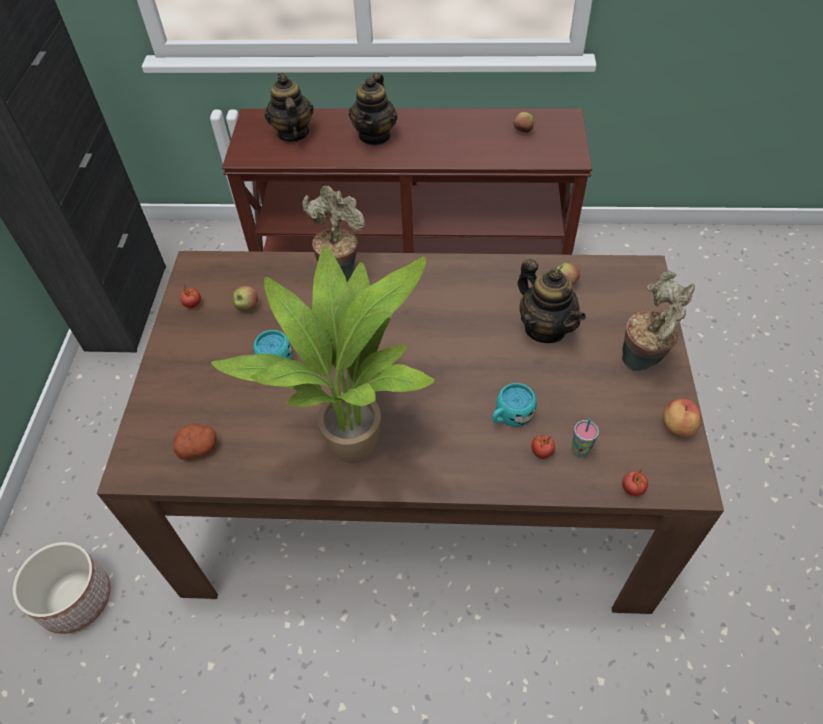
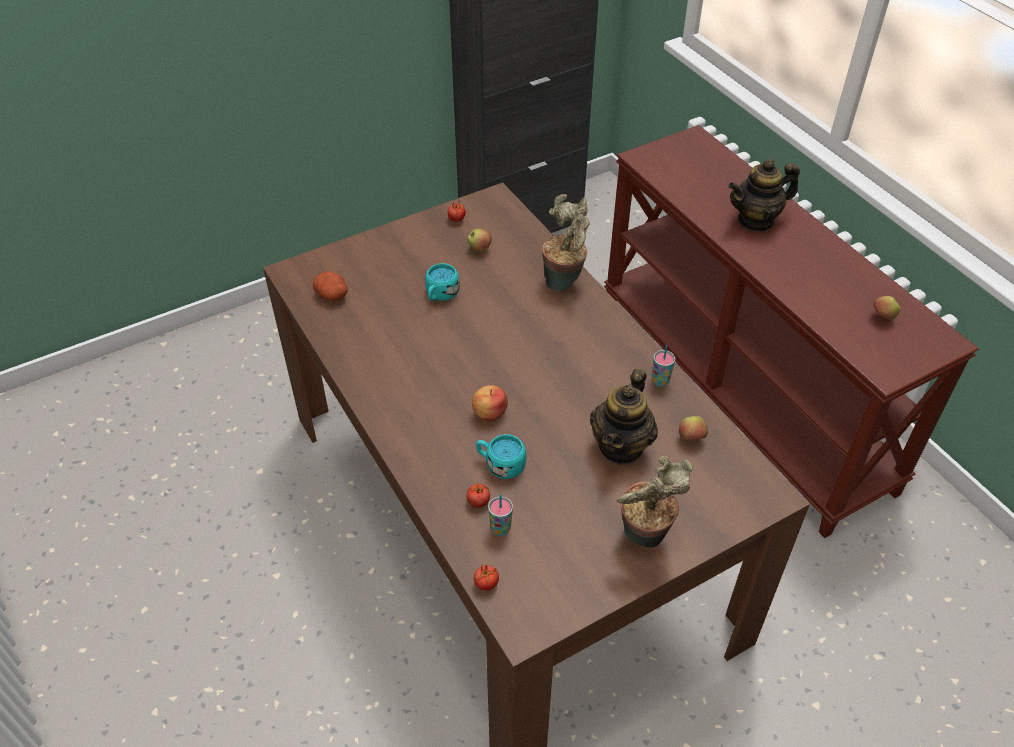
camera: 55 degrees right, 5 degrees down
planter [13,542,111,634] -> none
potted plant [211,246,435,463] -> none
teapot [265,73,314,143] -> none
apple [663,399,701,437] -> apple moved to [472,385,508,421]
none -> cup [652,345,675,387]

